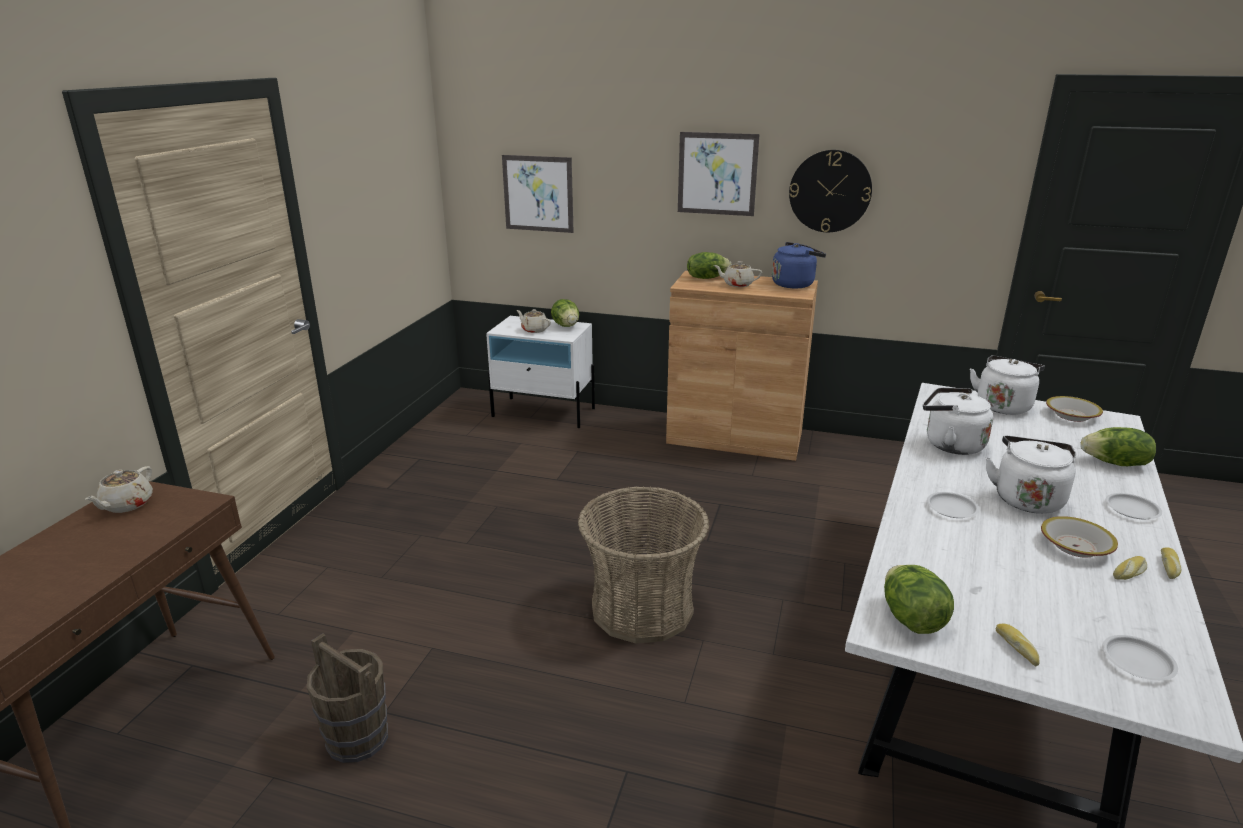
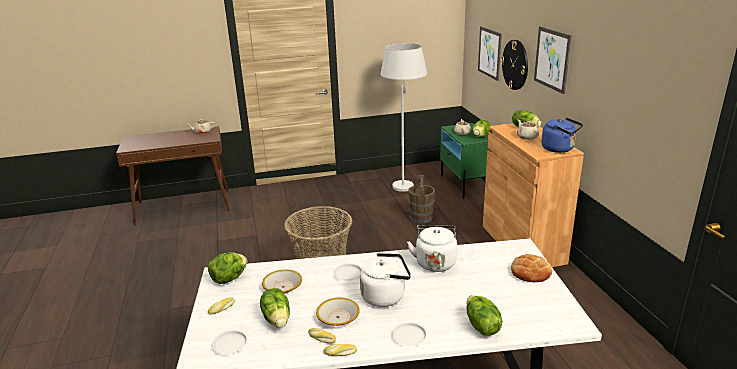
camera: 60 degrees right, 0 degrees up
brown bucket [307,633,388,763] -> brown bucket moved to [408,175,435,223]
white nightstand [486,316,595,428] -> green nightstand [440,123,491,199]
wall clock [789,150,872,232] -> wall clock moved to [501,40,528,90]
white kettle [970,355,1045,415] -> bread [511,254,552,282]
bowl [1046,396,1103,422] -> bowl moved to [262,269,302,294]
none -> lettuce [260,288,290,328]
none -> white floor lamp [381,43,427,192]

